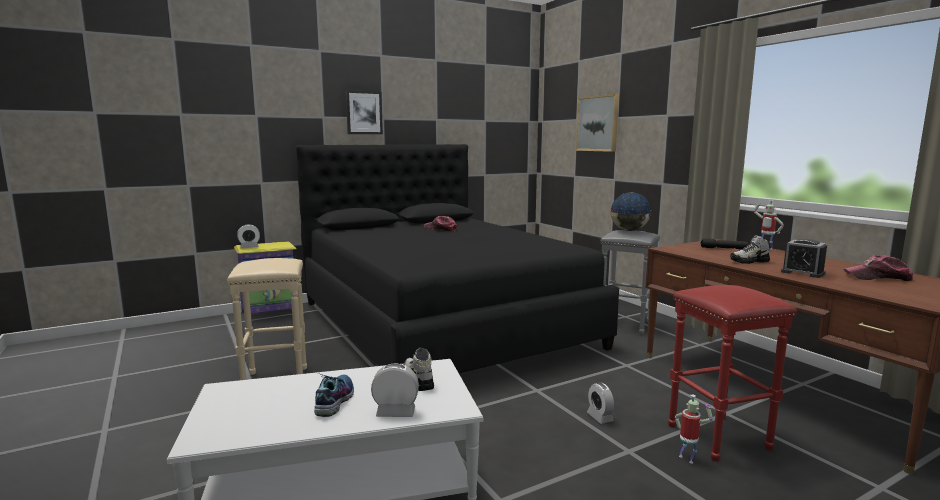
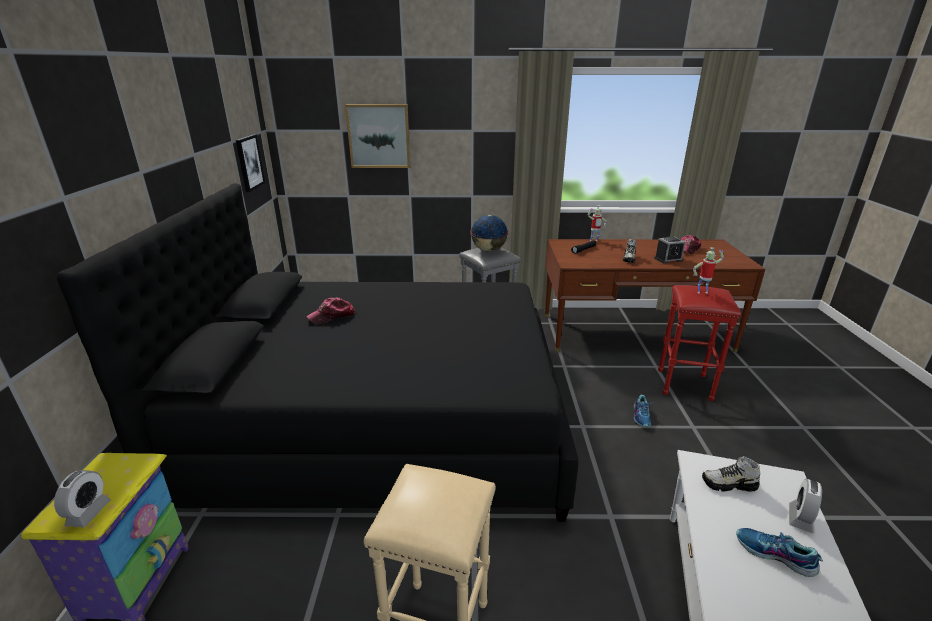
camera: 60 degrees left, 15 degrees up
picture [346,90,383,134] -> picture moved to [236,134,265,192]
alarm clock [587,383,614,424] -> shoe [634,395,654,427]
toy robot [675,394,713,464] -> toy robot moved to [693,248,724,294]

